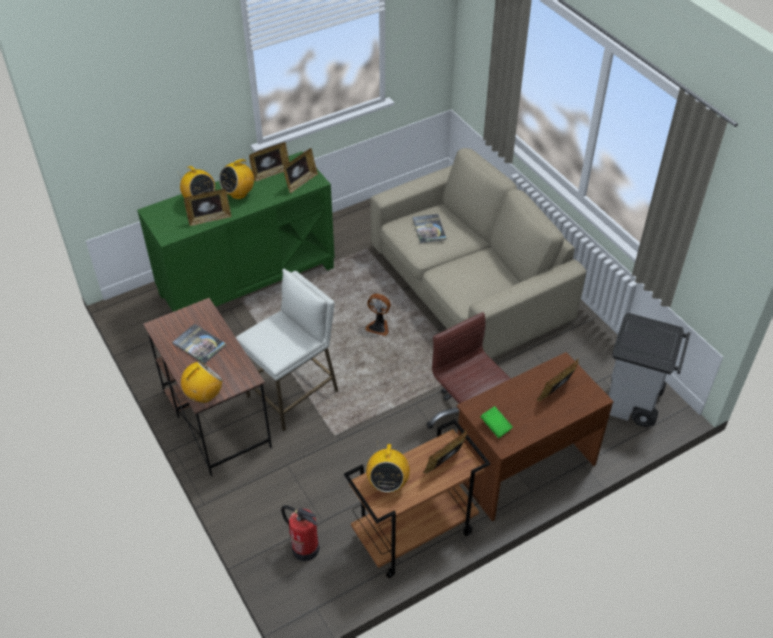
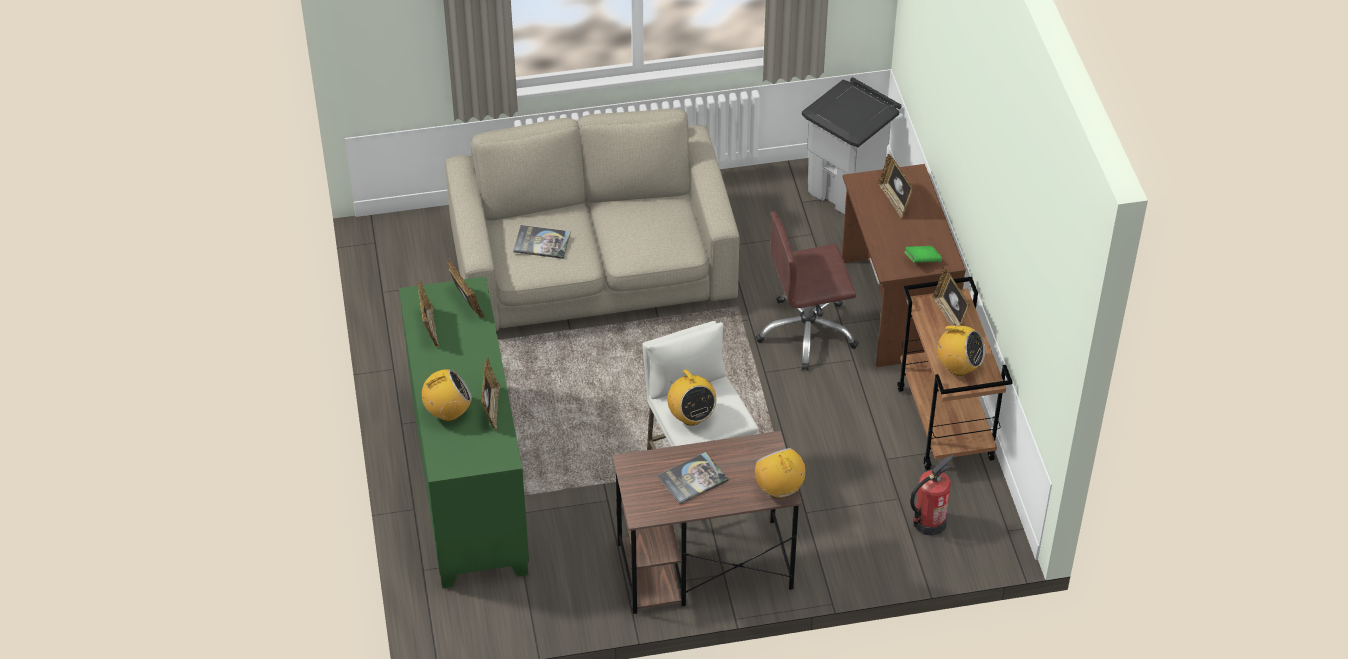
camera: 70 degrees left, 0 degrees up
radio [219,157,254,199] -> radio moved to [667,370,716,426]
fan [365,294,391,336] -> none

